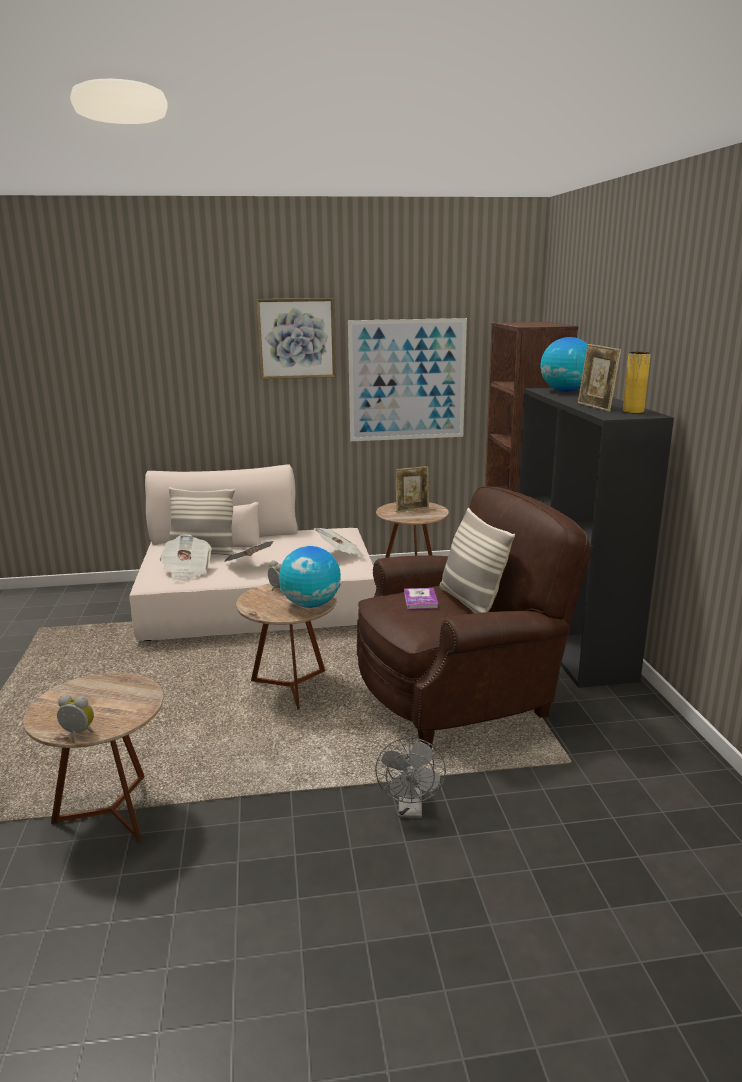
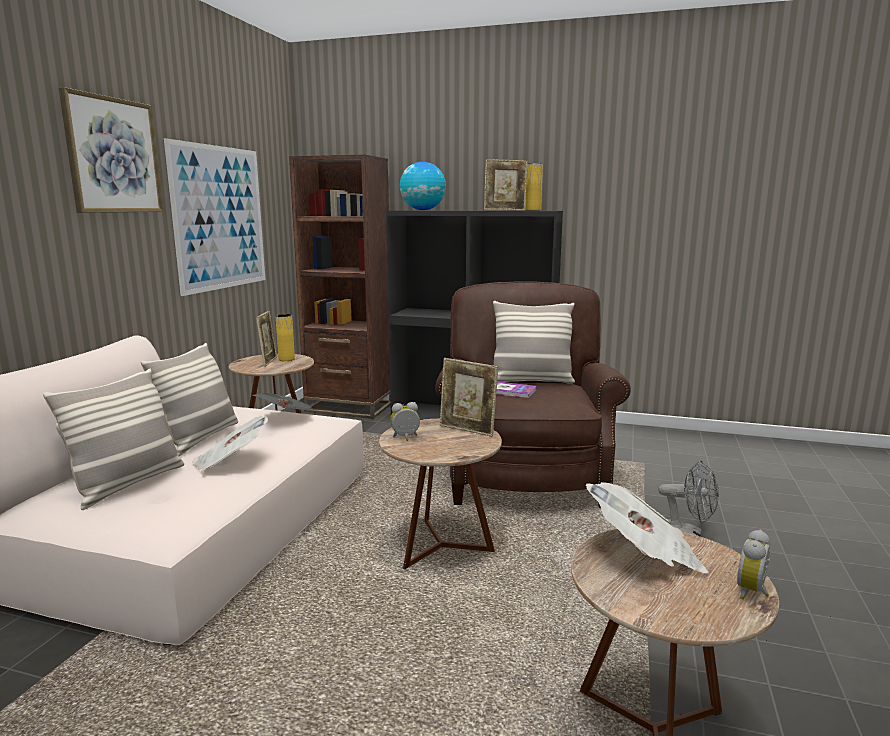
camera: 65 degrees left, 5 degrees down
newspaper [160,534,212,582] -> newspaper moved to [586,482,709,573]
globe [279,546,341,608] -> picture frame [440,358,498,437]
none -> pillow [141,343,238,456]
none -> yellow vase [275,314,295,361]

